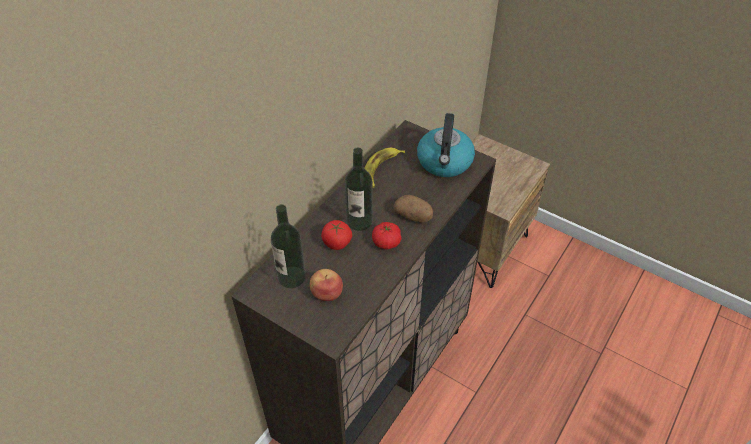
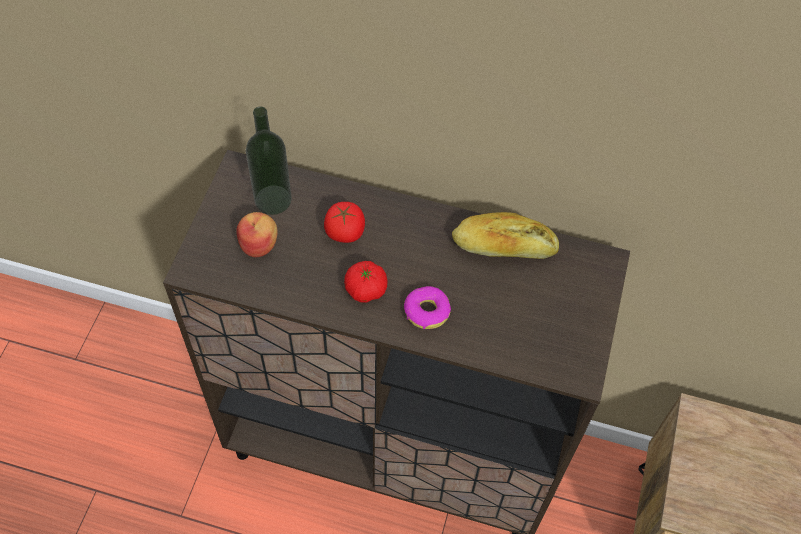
camera: 70 degrees right, 10 degrees up
bottle [345,148,373,231] -> none
banana [364,148,405,188] -> bread [452,212,559,259]
potato [393,195,433,223] -> donut [404,286,451,329]
kettle [417,113,475,177] -> none

